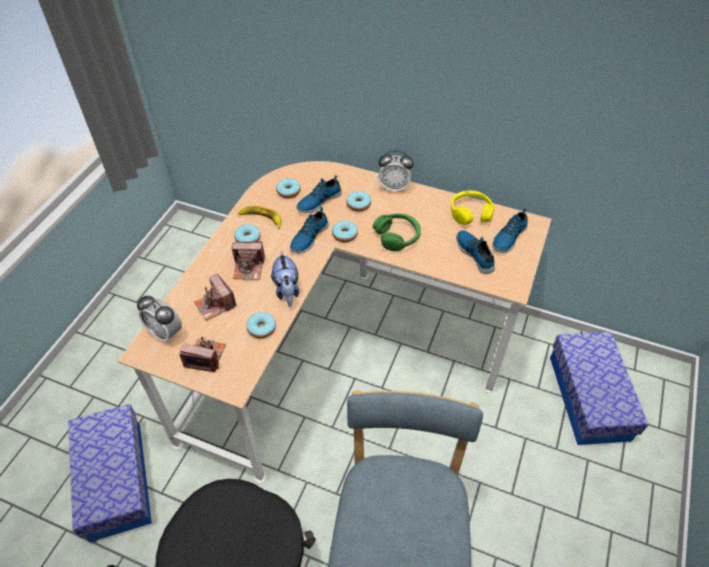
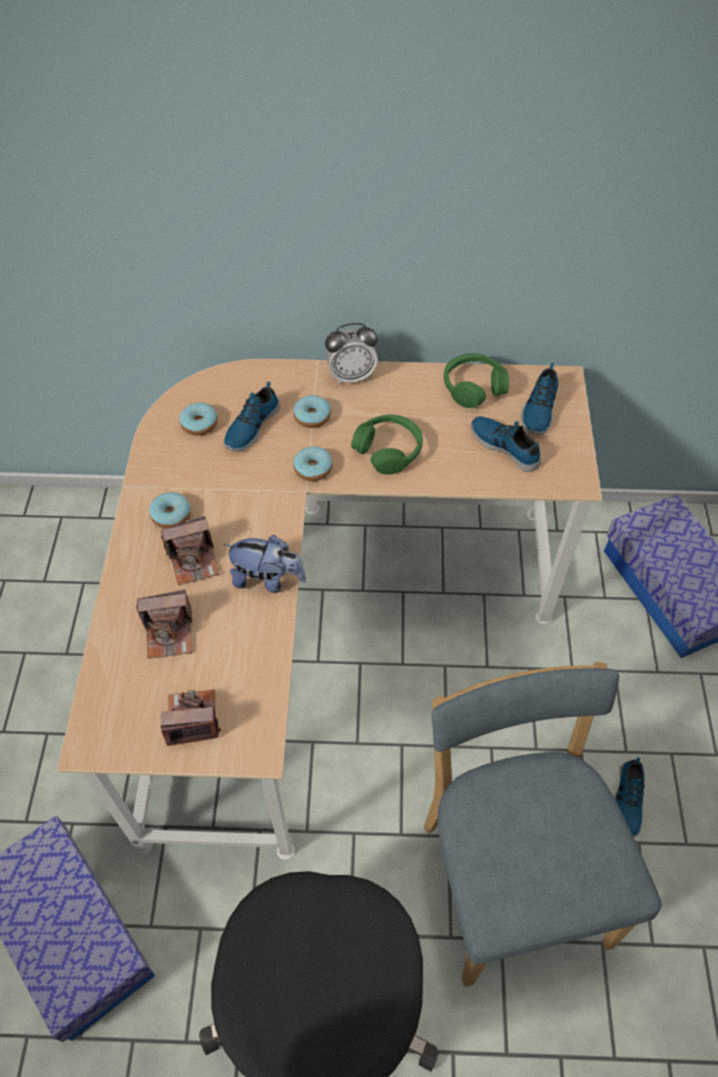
camera: 20 degrees left, 5 degrees up
alarm clock [137,296,182,343] -> none
camera [194,274,236,321] -> camera turned 45 degrees counterclockwise [136,590,192,659]
banana [238,206,282,229] -> none
donut [246,312,276,338] -> none
plush toy [271,251,300,306] -> plush toy turned 45 degrees counterclockwise [224,535,306,593]
shoe [290,207,329,253] -> shoe moved to [614,757,645,837]
yellow headphones [451,191,494,225] -> green headphones [444,353,509,408]

